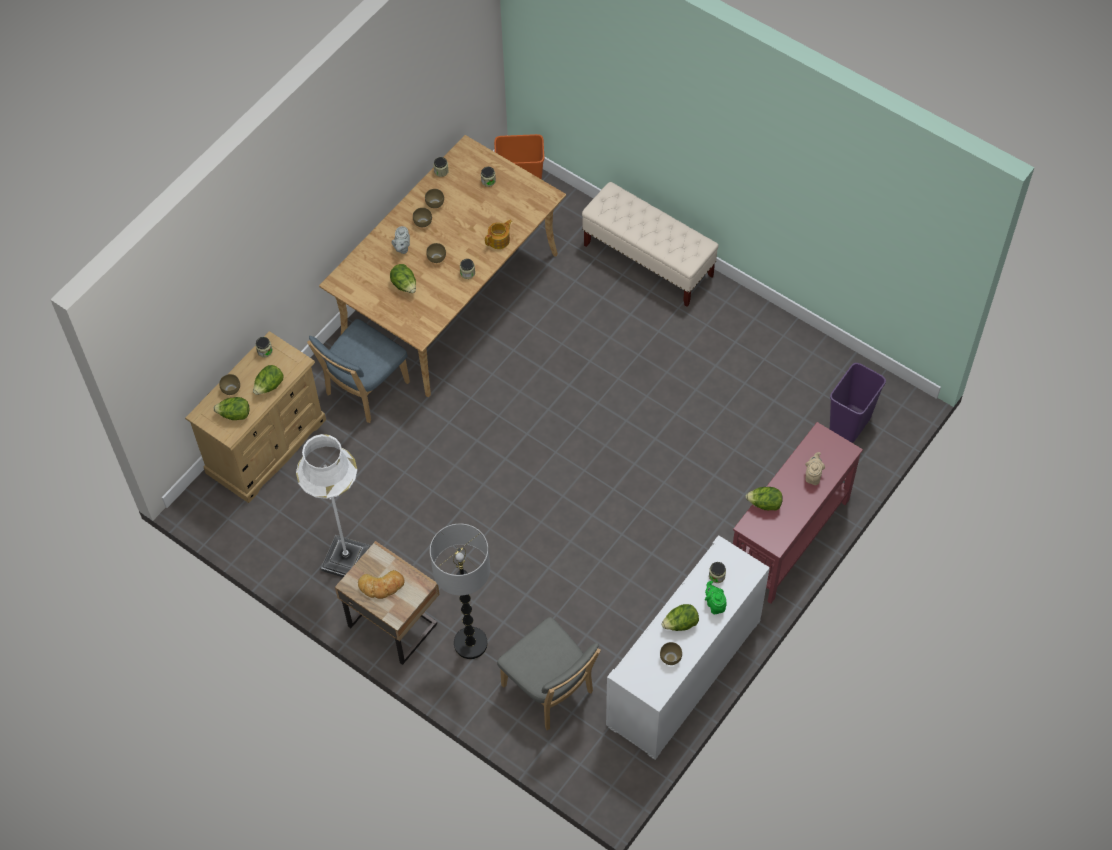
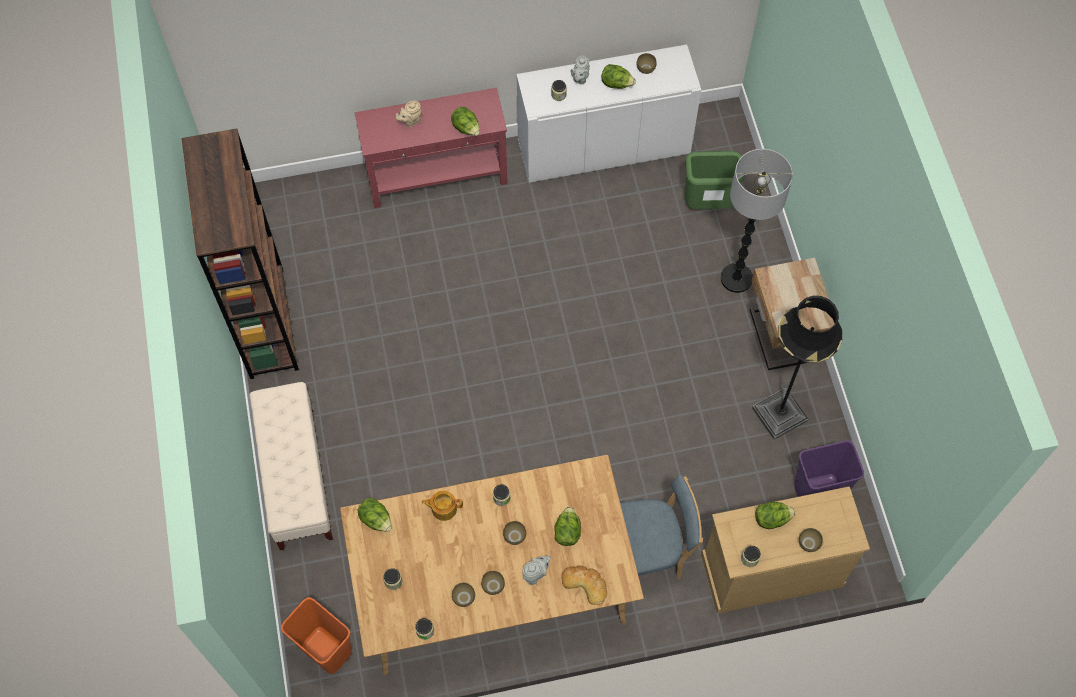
camera: 140 degrees left, 5 degrees up
lettuce [213,397,249,420] -> lettuce moved to [358,498,392,532]
white floor lamp [296,434,371,577] -> black floor lamp [752,296,842,440]
bread [358,570,404,599] -> bread moved to [561,566,607,605]
grey chair [497,617,601,730] -> green trash can [685,151,745,209]
green teapot [705,581,727,614] -> grey teapot [570,56,590,85]
purple trash can [830,363,886,443] -> purple trash can moved to [794,440,864,497]
none -> brown bookcase [182,129,299,379]

